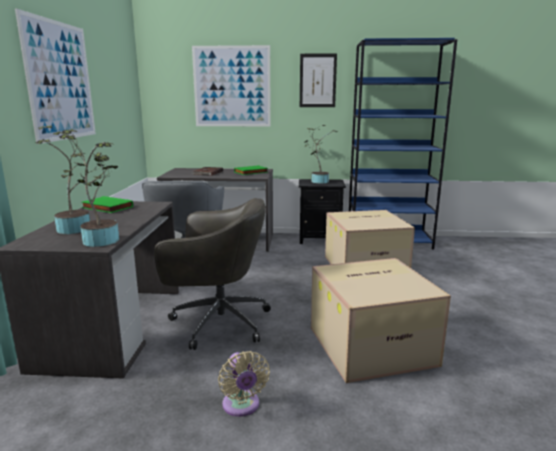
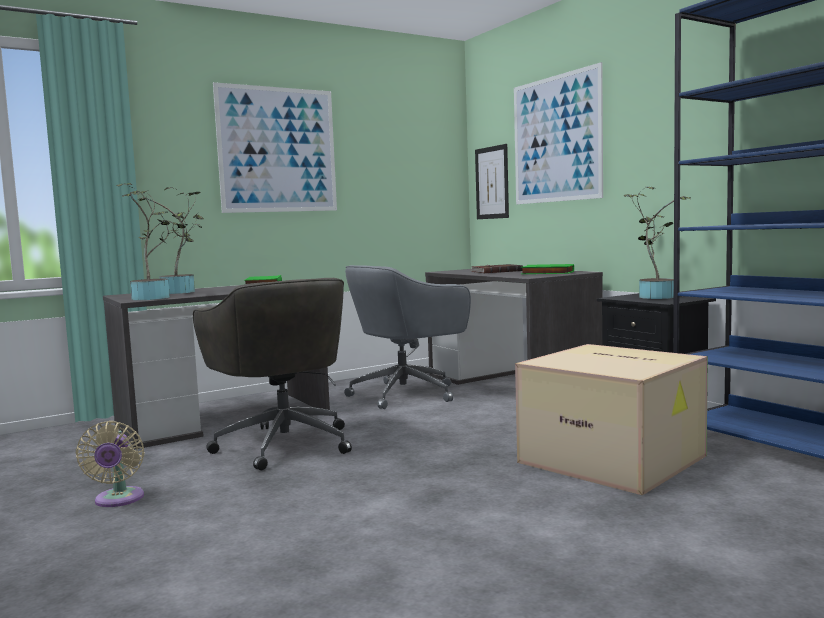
camera: 55 degrees right, 10 degrees down
beige fan [218,351,270,417] -> beige fan turned 45 degrees counterclockwise [75,421,144,507]
picture [300,53,337,107] -> picture moved to [475,144,509,219]
cardboard box [311,258,451,383] -> none

